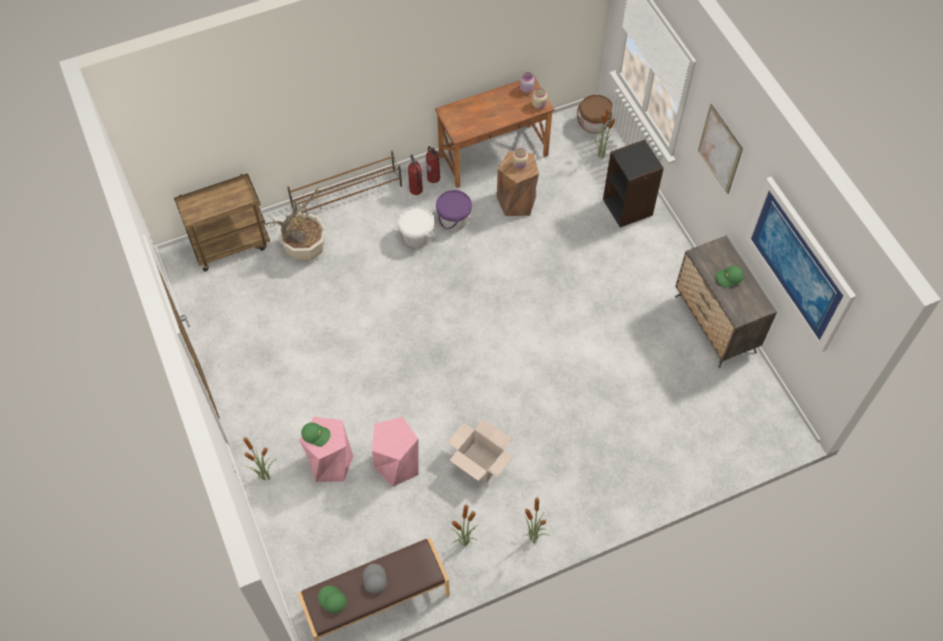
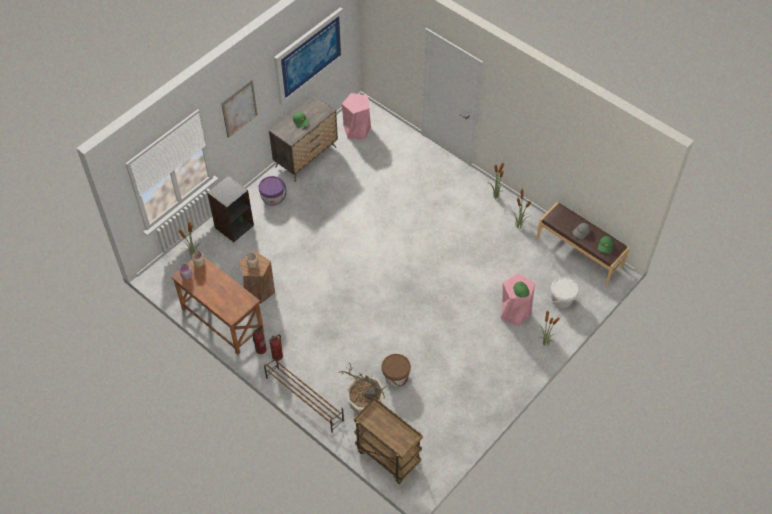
camera: 115 degrees left, 5 degrees down
pink stool [372,417,419,486] -> pink stool moved to [342,93,371,140]
white bucket [398,207,435,248] -> white bucket moved to [550,277,579,308]
purple bucket [436,190,472,231] -> purple bucket moved to [259,176,286,206]
cardboard box [448,418,514,483] -> none
brown bucket [577,94,613,134] -> brown bucket moved to [382,354,411,386]

